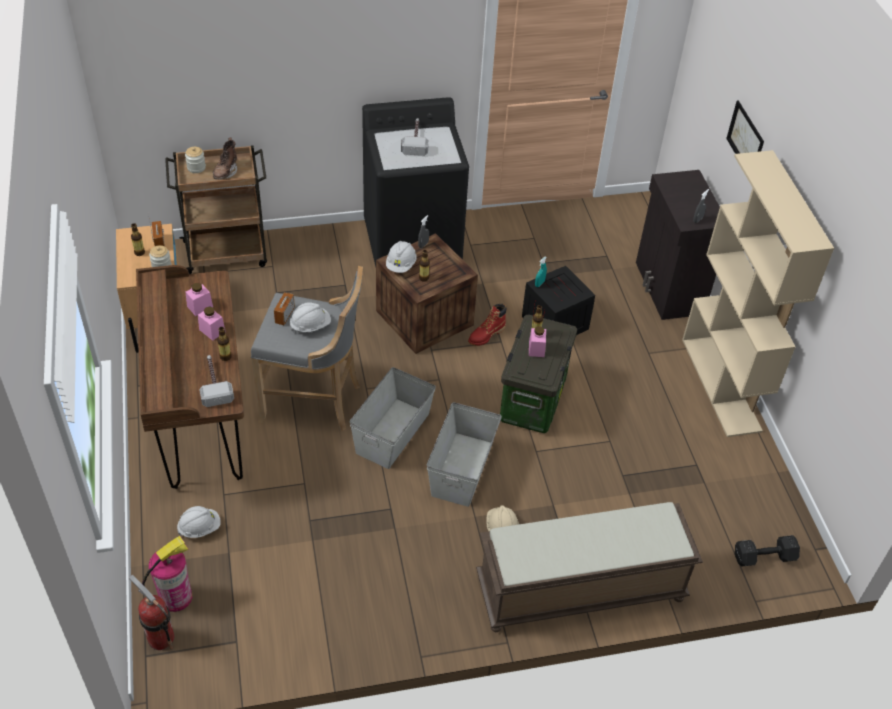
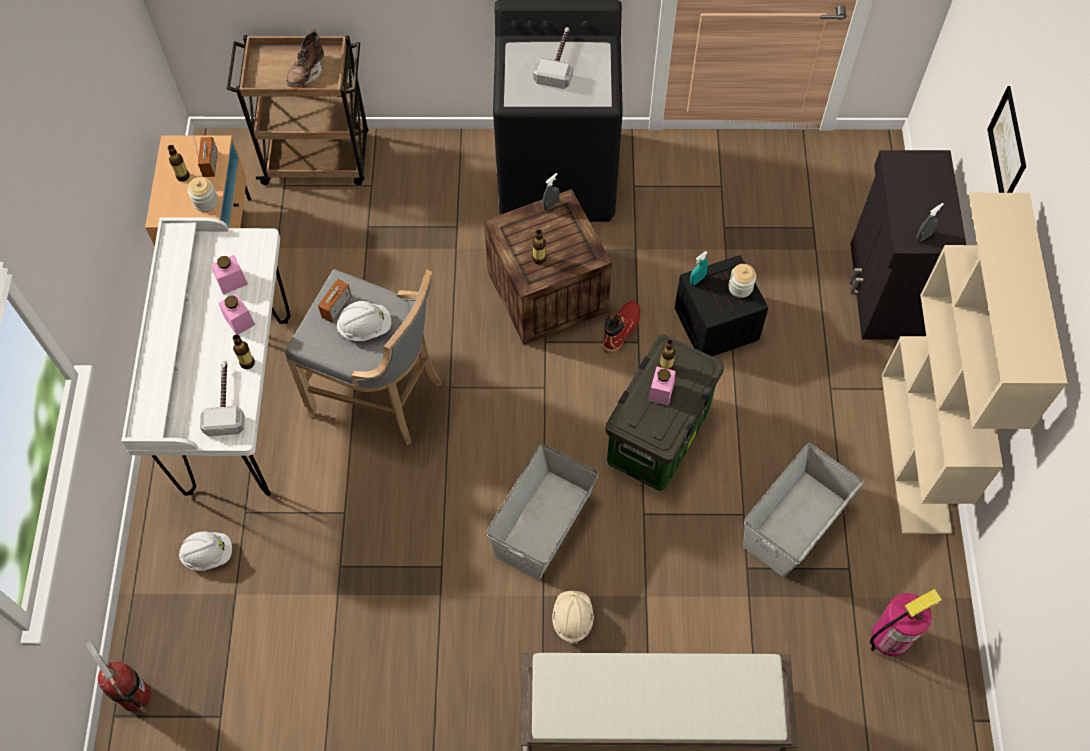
camera: 15 degrees right, 15 degrees up
brown desk [136,265,244,489] -> white desk [121,217,290,496]
fire extinguisher [142,536,192,612] -> fire extinguisher moved to [870,589,942,656]
jar [185,147,206,173] -> jar moved to [728,264,756,298]
grey storage box [350,367,436,469] -> grey storage box moved to [743,443,864,577]
white hard hat [386,241,417,273] -> none
red boot [468,304,507,346] -> red boot turned 150 degrees clockwise [603,301,640,354]
black dumbbell [735,535,800,567] -> none

